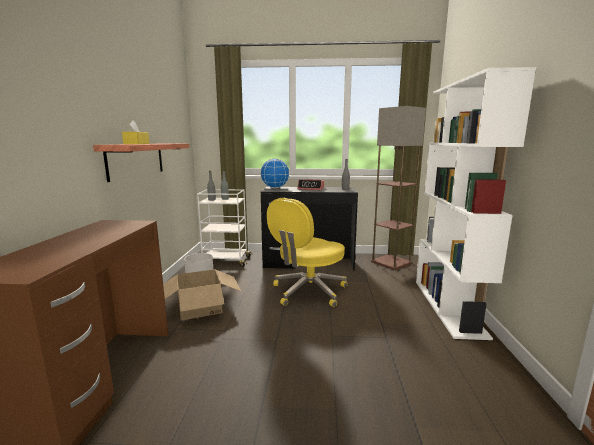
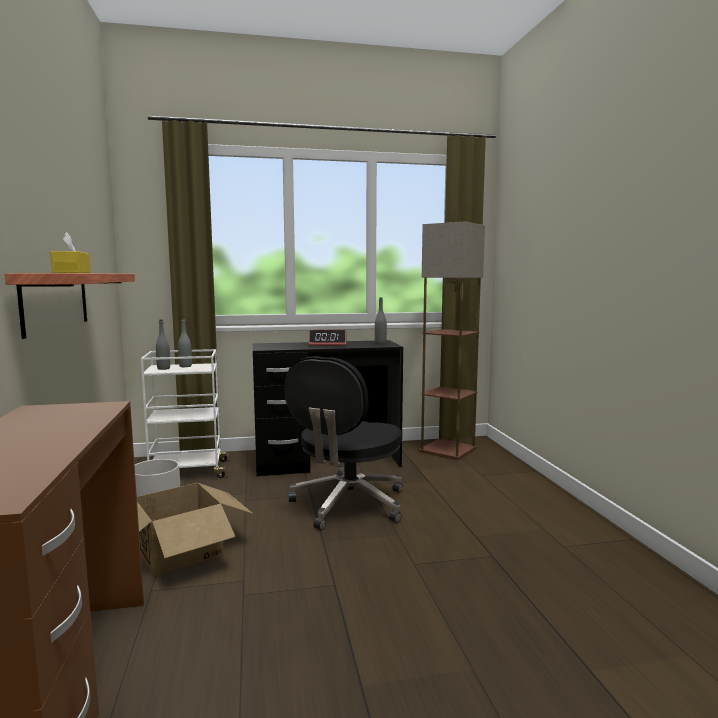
camera: 15 degrees left, 5 degrees down
globe [260,158,290,188] -> none
yellow office chair [267,198,348,307] -> black office chair [285,356,403,530]
white bookcase [416,67,536,340] -> none

